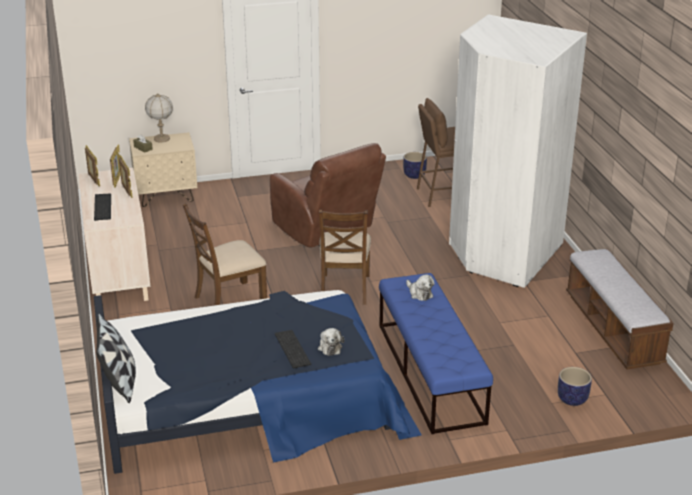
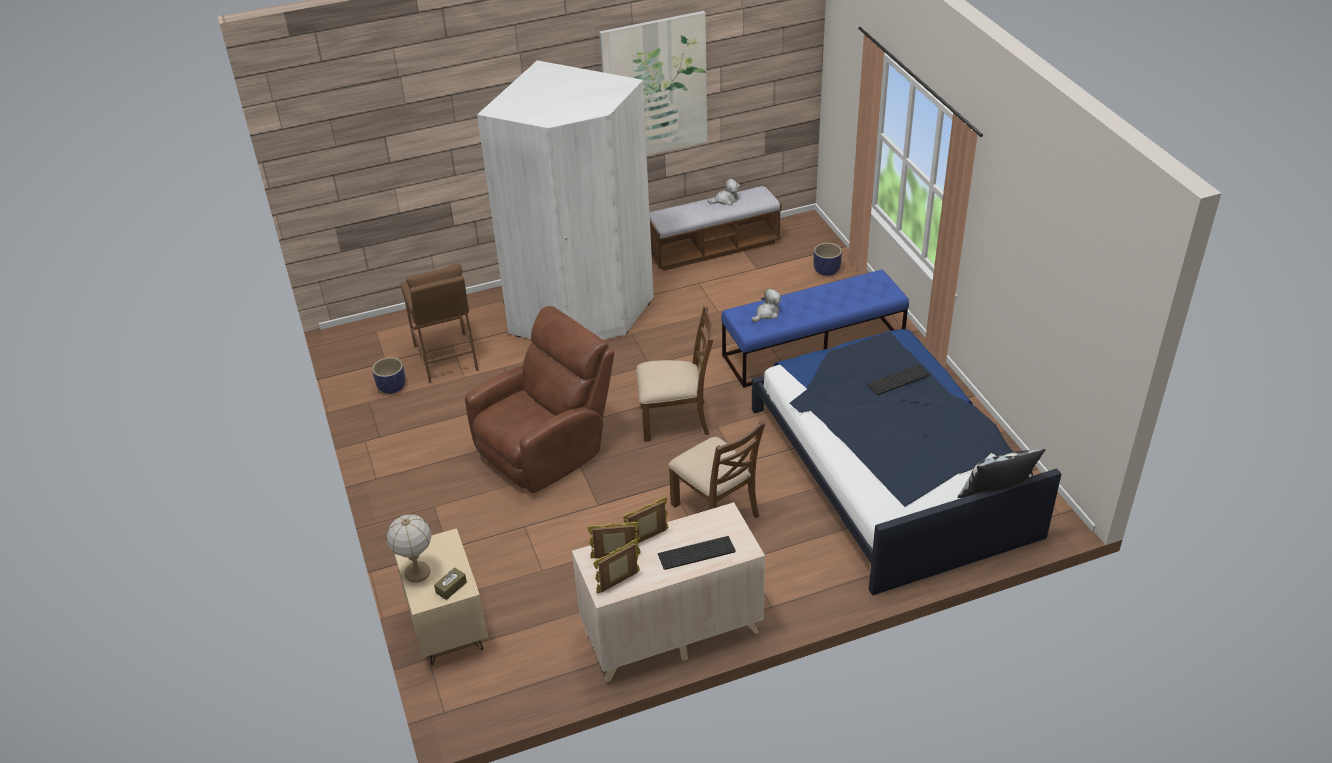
camera: 95 degrees left, 10 degrees up
plush toy [318,328,344,356] -> plush toy moved to [707,179,740,205]
none -> picture [599,11,708,155]

